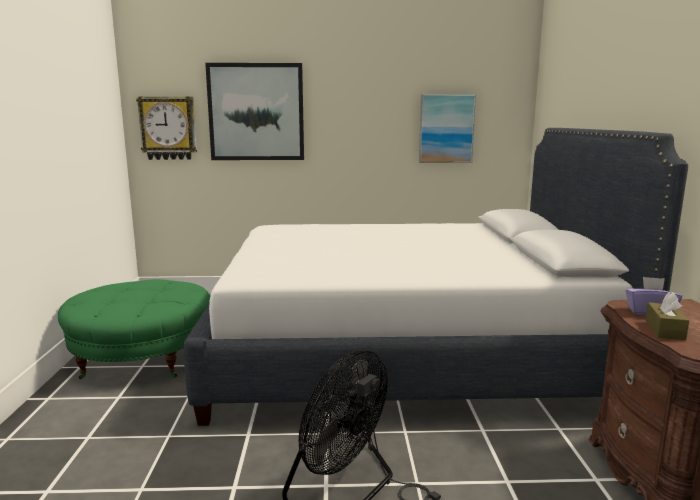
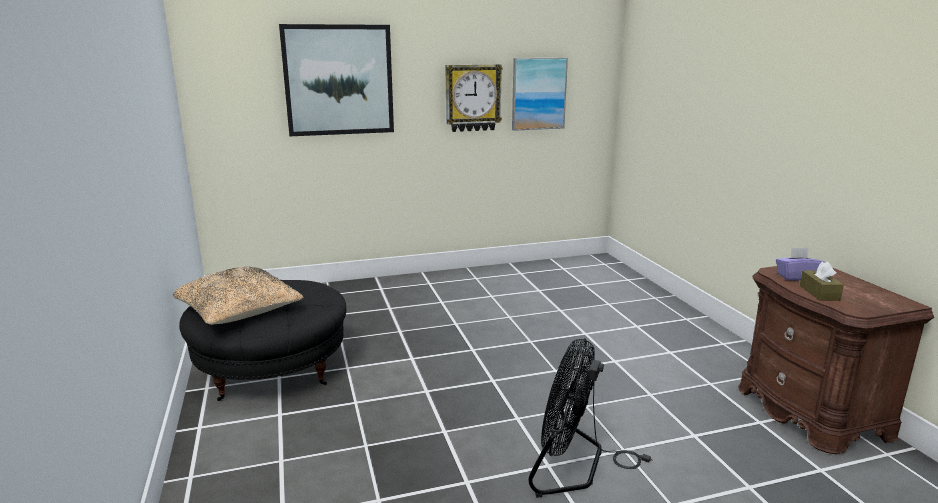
camera: 15 degrees left, 5 degrees up
green ottoman [58,279,210,379] -> black ottoman [179,280,346,401]
wall clock [136,96,197,160] -> wall clock moved to [445,64,503,132]
white bed [184,128,688,426] -> none
none -> beige pillow [173,267,303,325]

